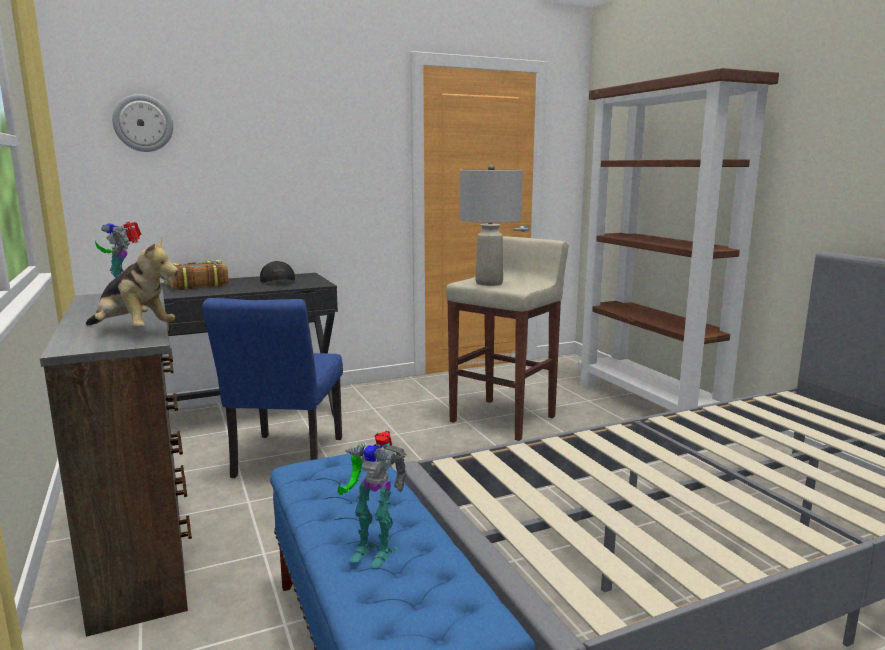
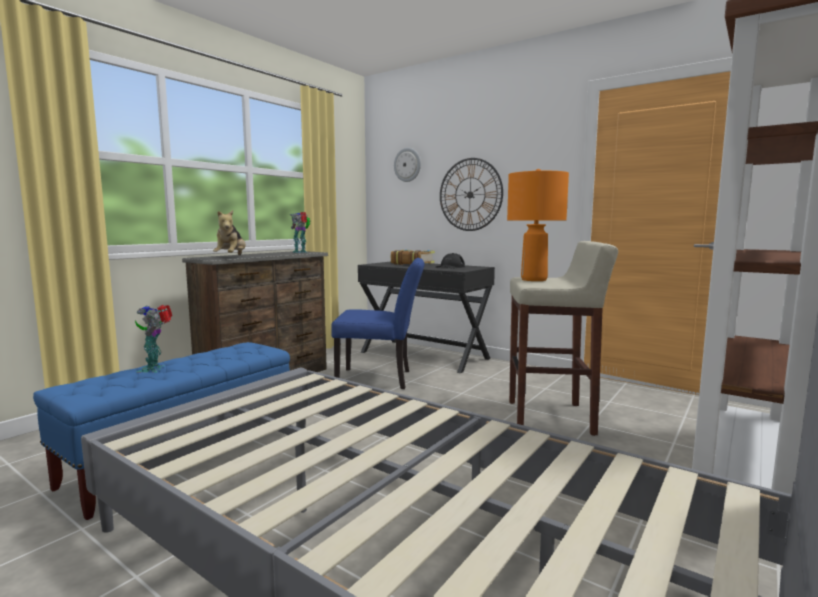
camera: 60 degrees right, 5 degrees down
blue chair [202,298,343,478] -> blue chair turned 150 degrees counterclockwise [331,258,425,389]
grey table lamp [460,165,523,286] -> orange table lamp [507,169,569,281]
none -> wall clock [440,158,503,231]

